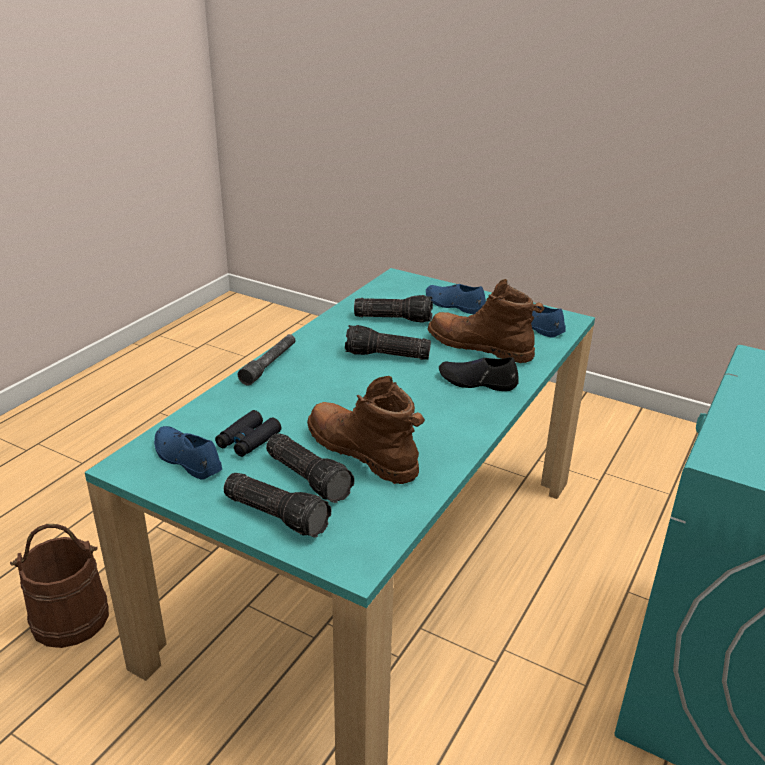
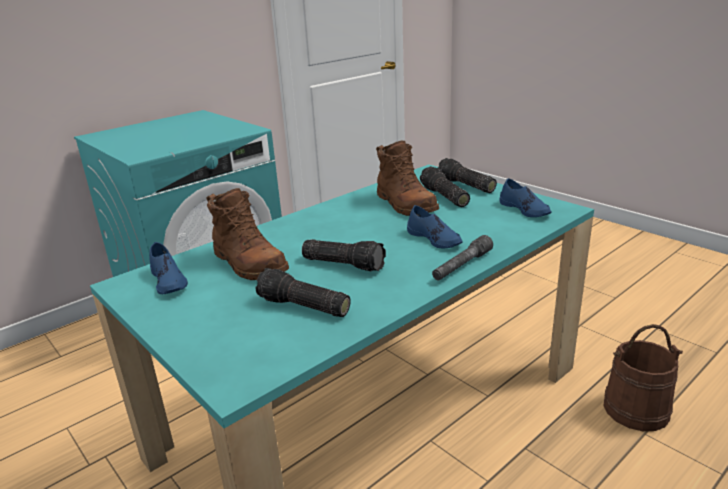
camera: 160 degrees left, 5 degrees down
black binoculars [215,410,281,457] -> none
blue shoe [426,284,486,314] -> blue shoe moved to [407,205,463,248]
black shoe [439,357,519,391] -> none

